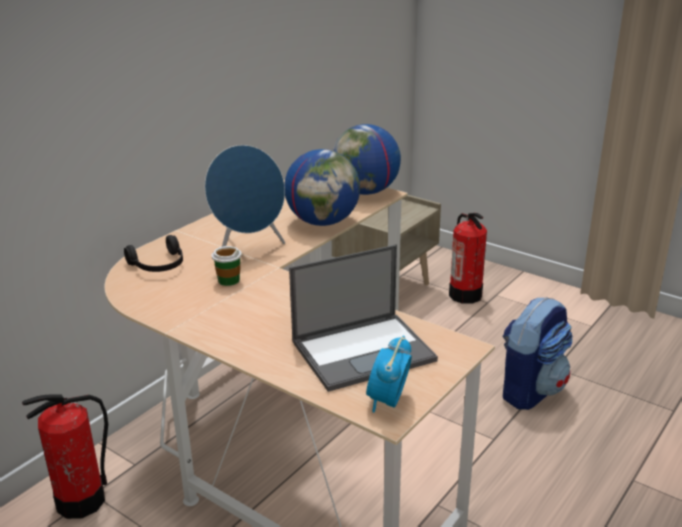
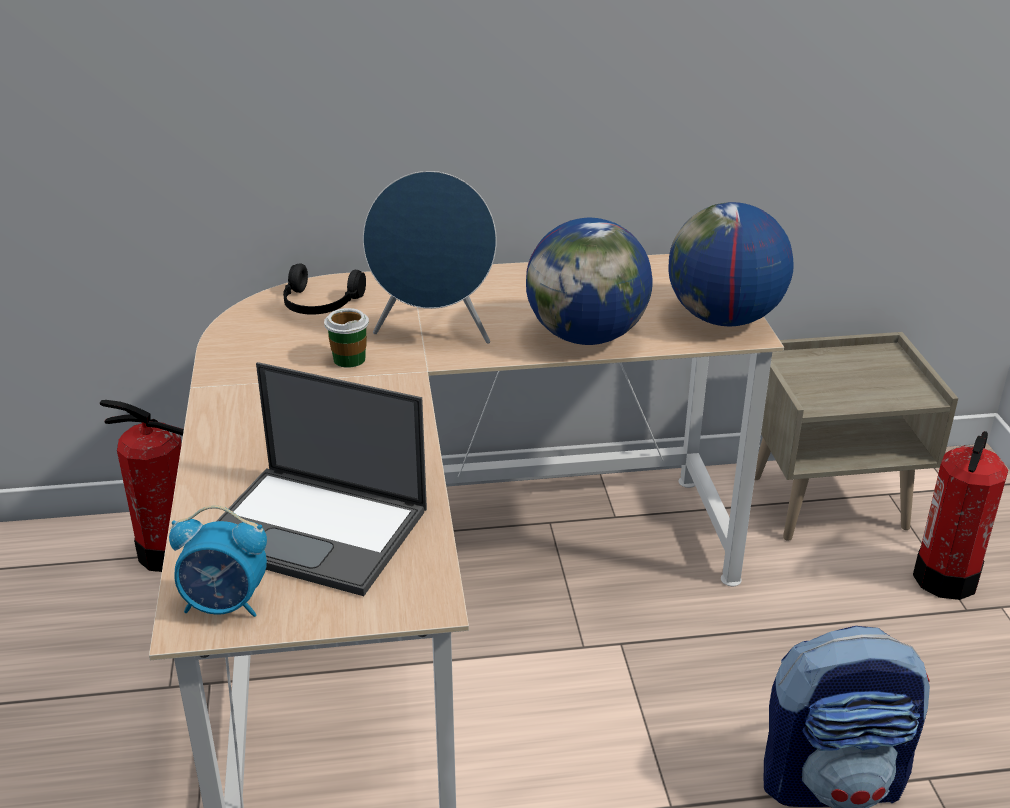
camera: 45 degrees right, 5 degrees up
alarm clock [366,336,412,413] -> alarm clock turned 150 degrees counterclockwise [169,505,267,617]

